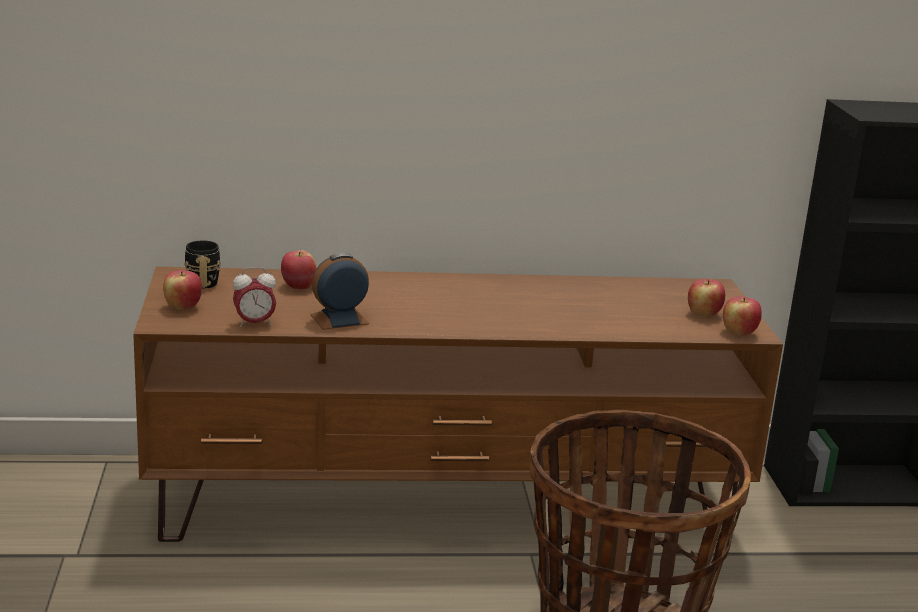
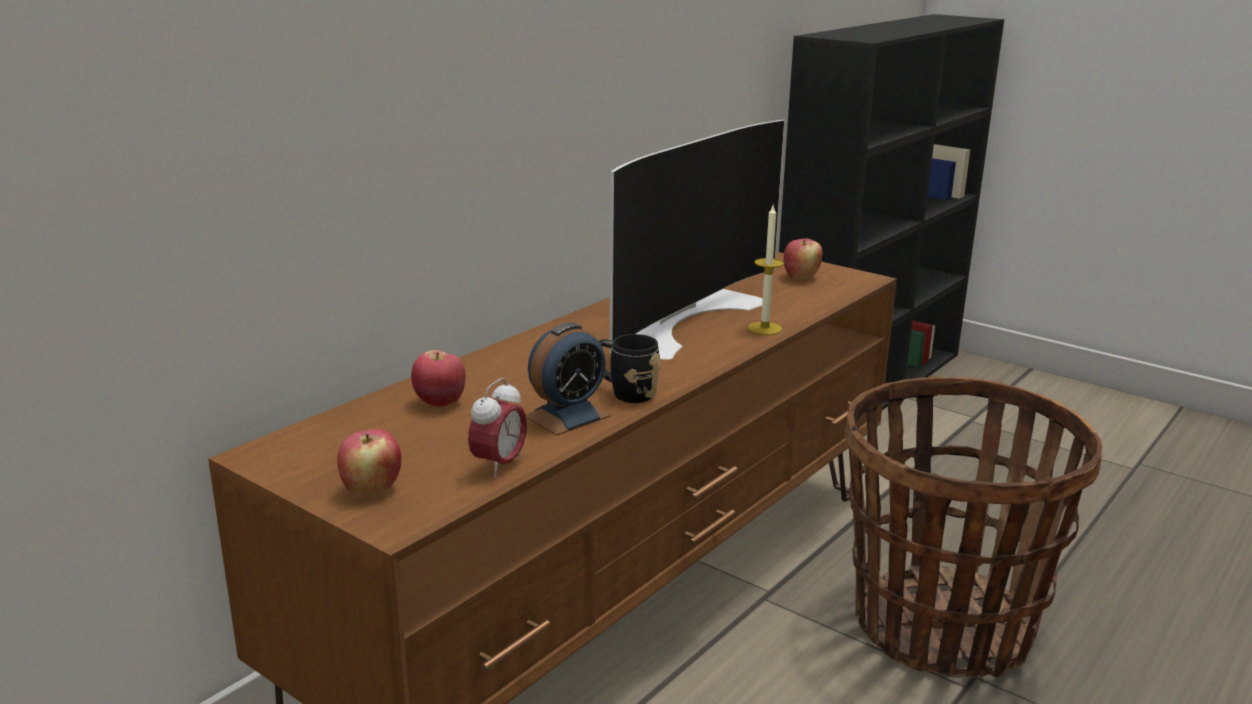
camera: 45 degrees left, 0 degrees up
black mug [184,240,221,289] -> black mug moved to [598,334,660,403]
alarm clock [310,253,369,330] -> alarm clock turned 150 degrees counterclockwise [526,322,611,436]
apple [723,296,762,336] -> none
none -> television [609,120,785,360]
none -> candle [748,206,784,335]

